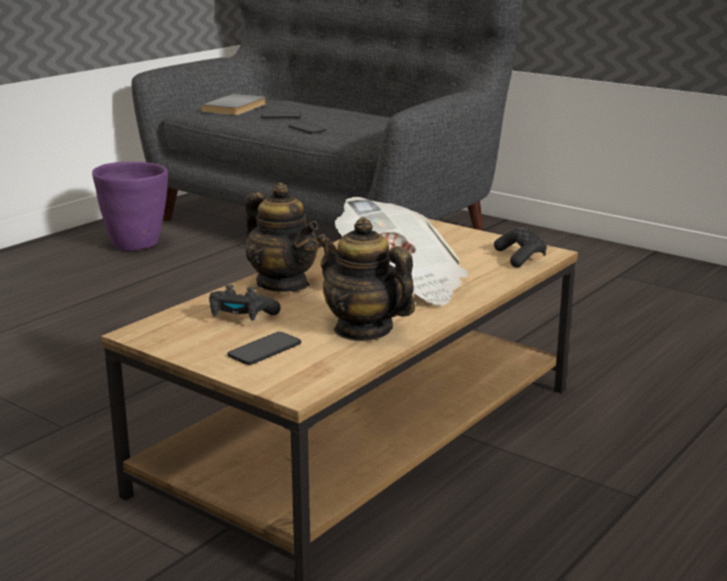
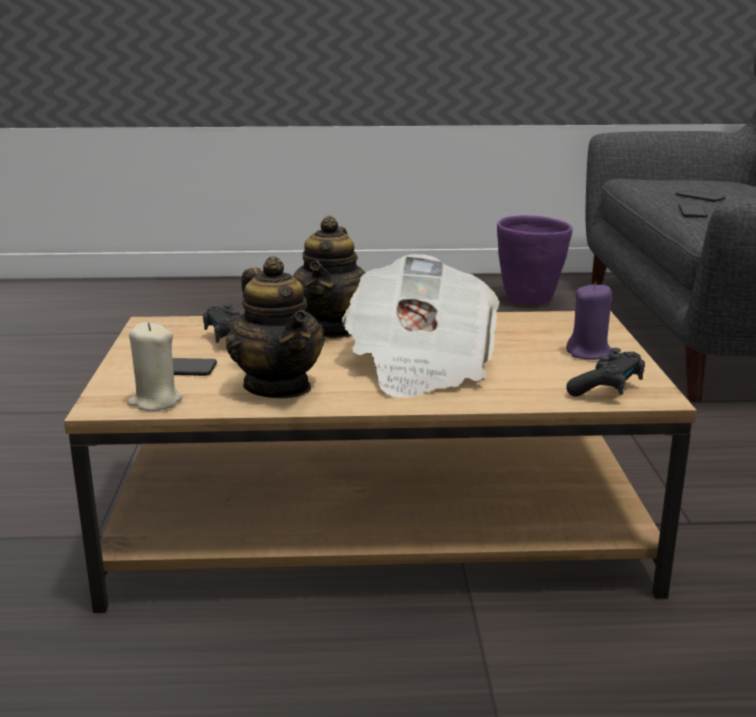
camera: 50 degrees right, 0 degrees up
grey book [201,94,266,115] -> none
teapot [317,217,415,341] -> teapot turned 150 degrees clockwise [226,256,325,398]
none -> beige candle [127,322,183,411]
none -> purple candle [566,282,613,360]

